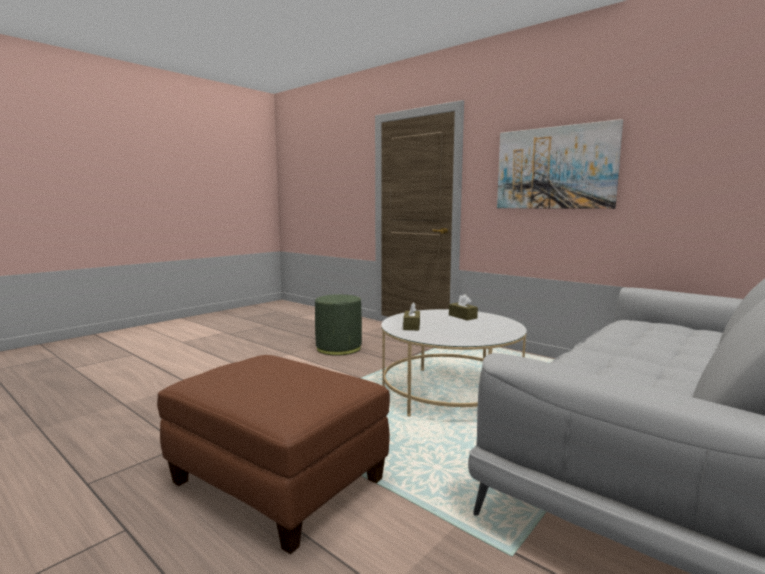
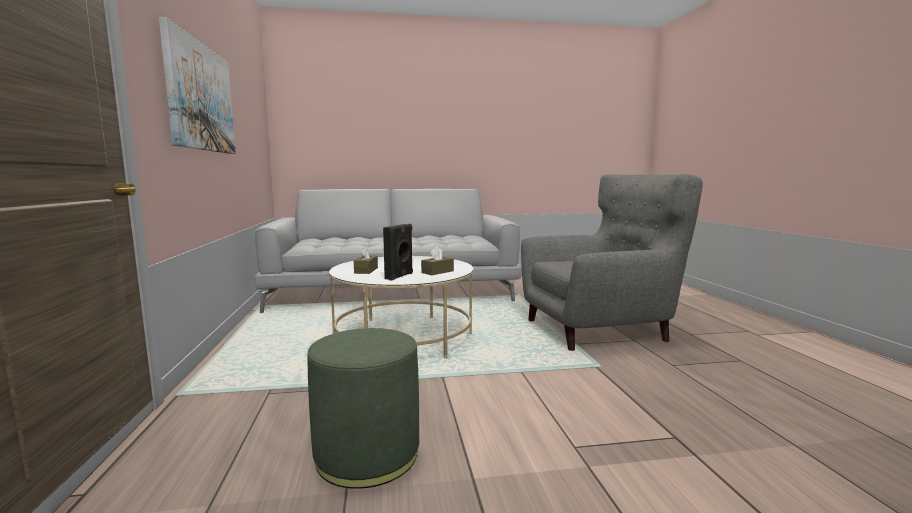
camera: 140 degrees left, 0 degrees up
brown ottoman [157,355,390,554] -> grey armchair [521,174,703,351]
none -> black speaker [383,224,413,280]

